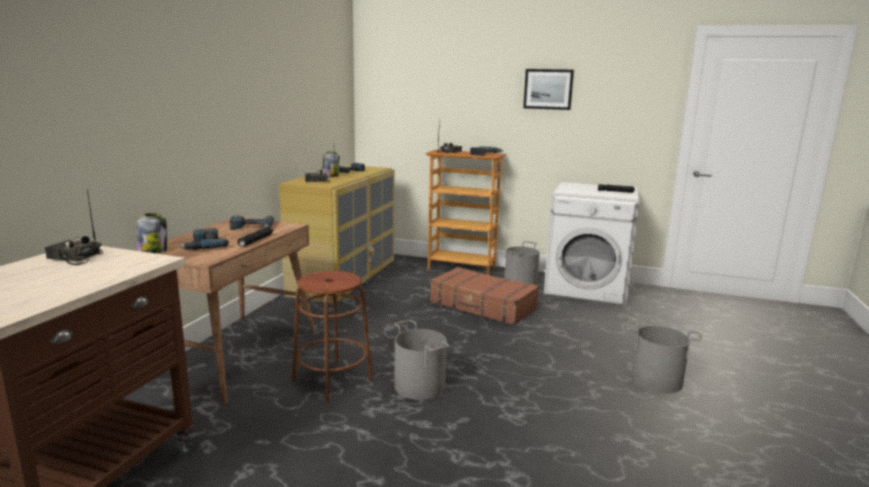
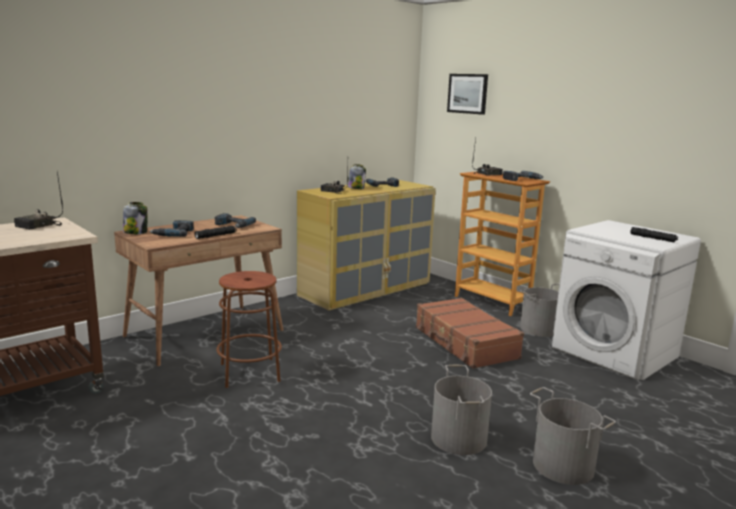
camera: 30 degrees right, 0 degrees up
radio [45,189,103,265] -> radio turned 105 degrees counterclockwise [14,172,63,230]
grey bucket [394,320,449,400] -> grey bucket moved to [431,365,492,455]
picture [523,69,574,110] -> picture moved to [447,74,488,115]

